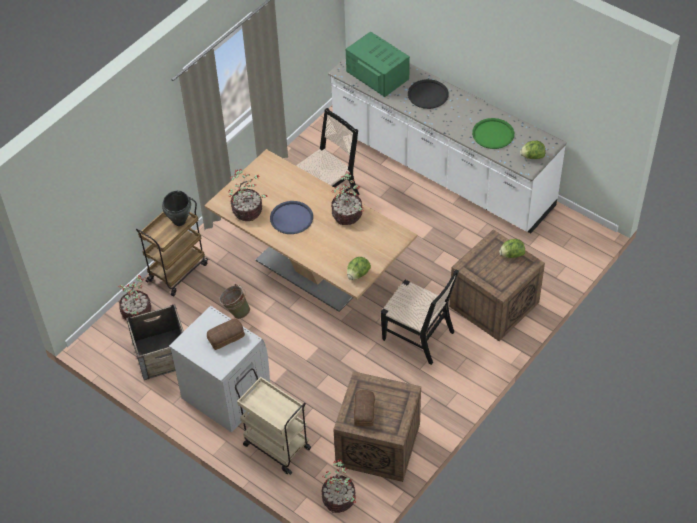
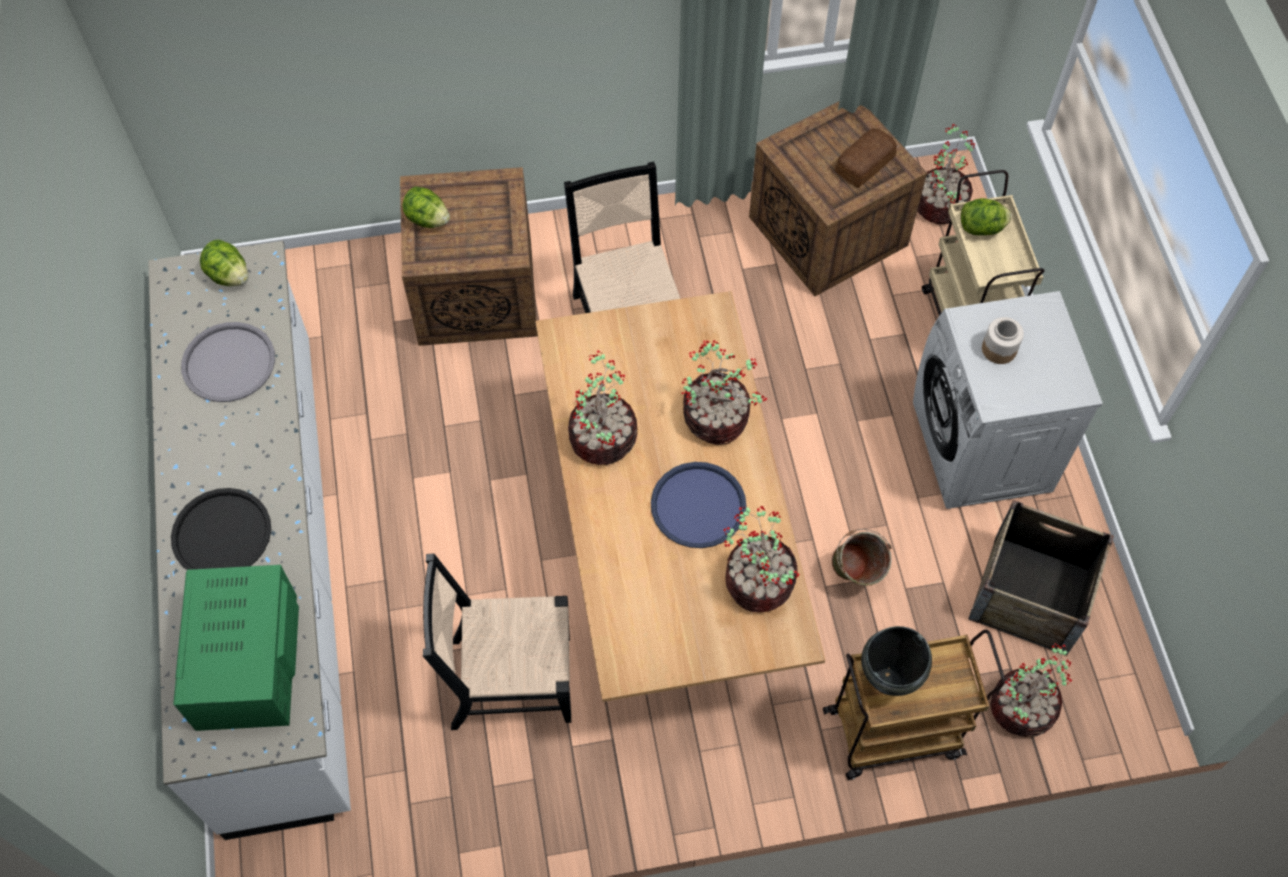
camera: 140 degrees left, 10 degrees up
bread [207,319,245,350] -> jar [982,317,1024,364]
lettuce [347,257,371,280] -> lettuce moved to [961,198,1012,235]
green tray [472,118,514,149] -> grey tray [181,322,275,402]
none -> potted plant [682,340,767,445]

